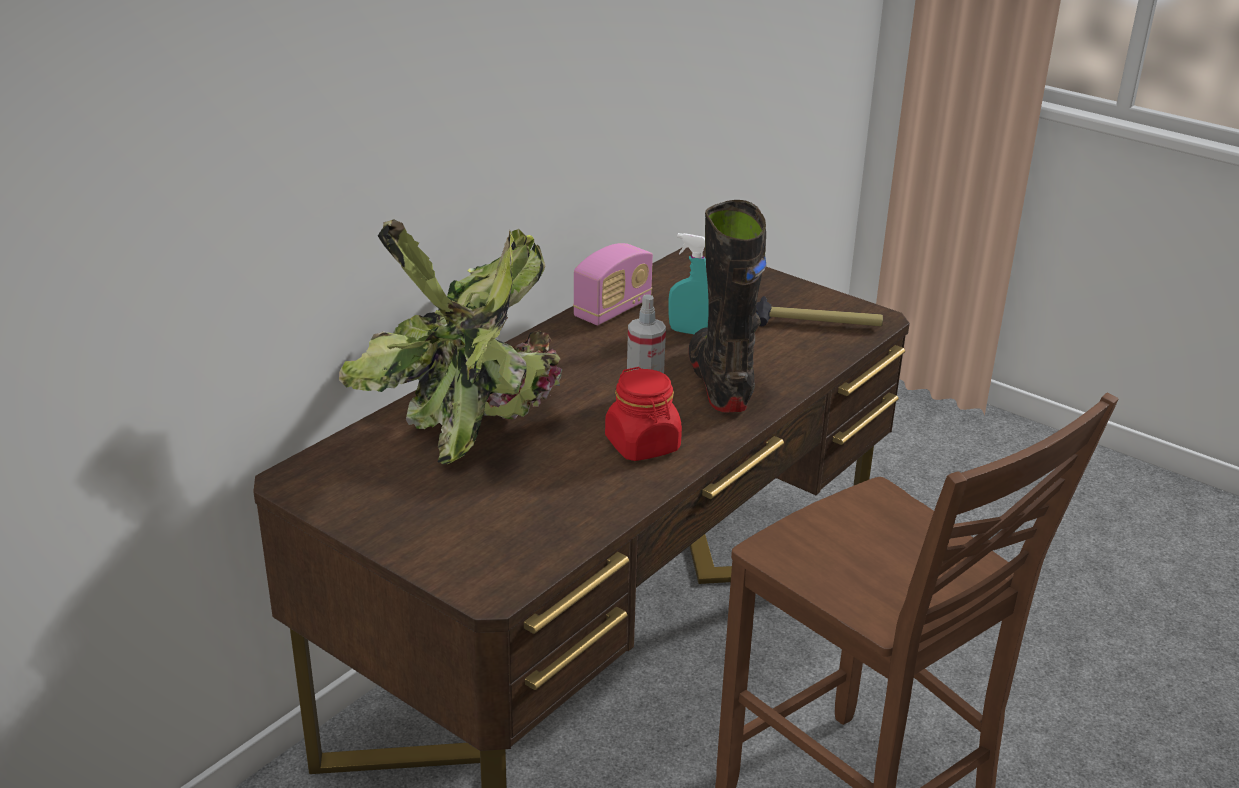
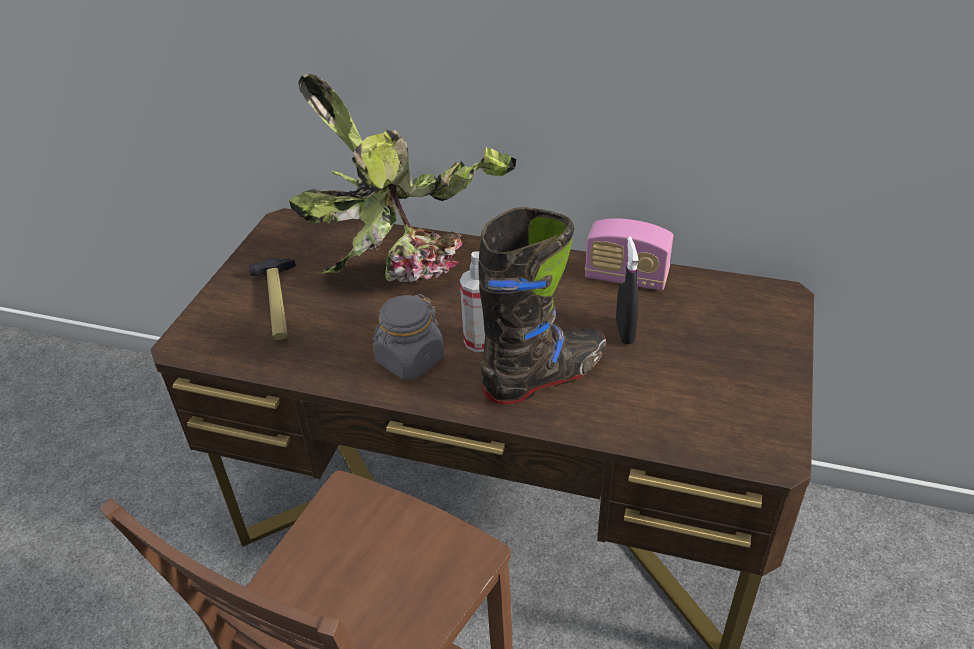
camera: 70 degrees right, 10 degrees up
red jar [605,367,682,461] -> grey jar [373,294,444,380]
turquoise spray bottle [669,233,709,334] -> black spray bottle [616,237,639,344]
hammer [756,296,883,326] -> hammer moved to [249,258,296,340]

